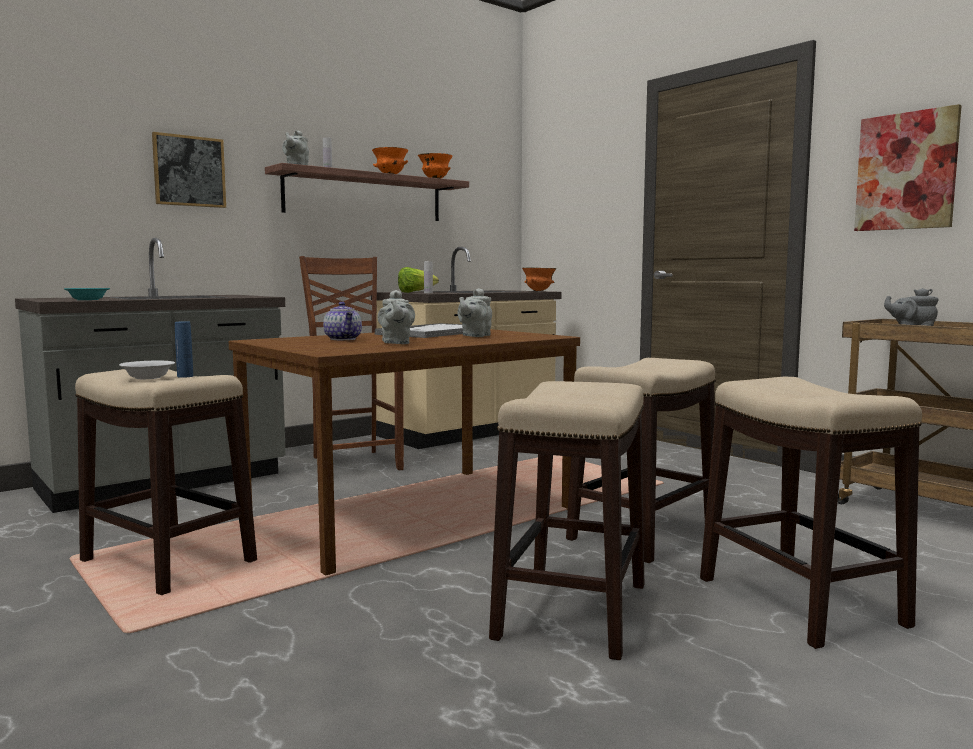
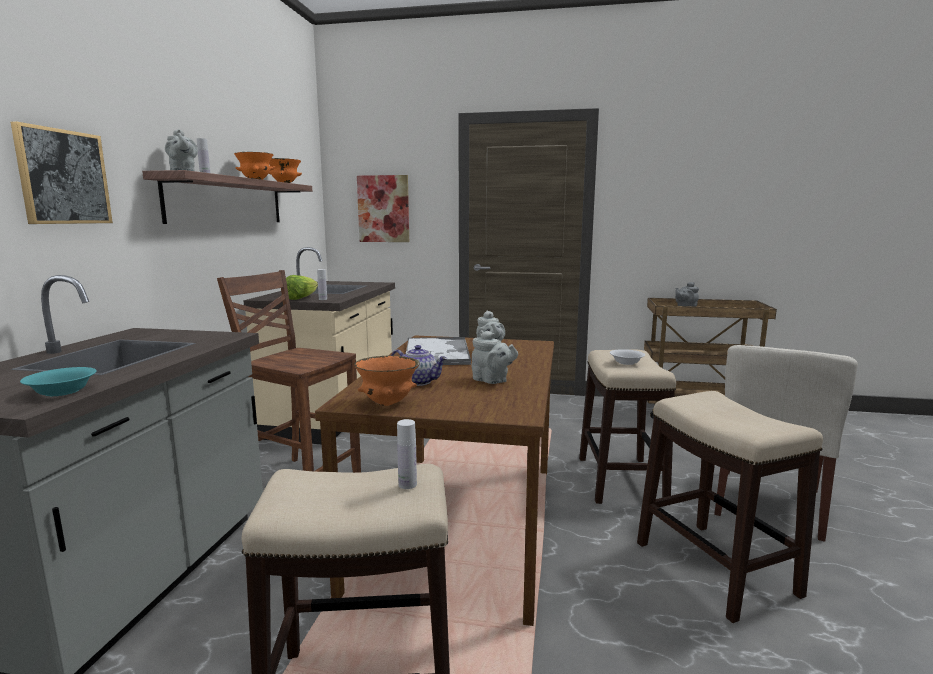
camera: 40 degrees left, 5 degrees up
white bowl [119,361,175,379] -> white bowl moved to [610,349,645,365]
blue bottle [175,321,193,378] -> white bottle [397,419,417,489]
orange bowl [522,267,557,291] -> orange bowl moved to [354,355,420,406]
stool [700,377,922,649] -> beige chair [714,345,858,542]
picture [854,104,962,231] -> picture moved to [357,175,409,242]

